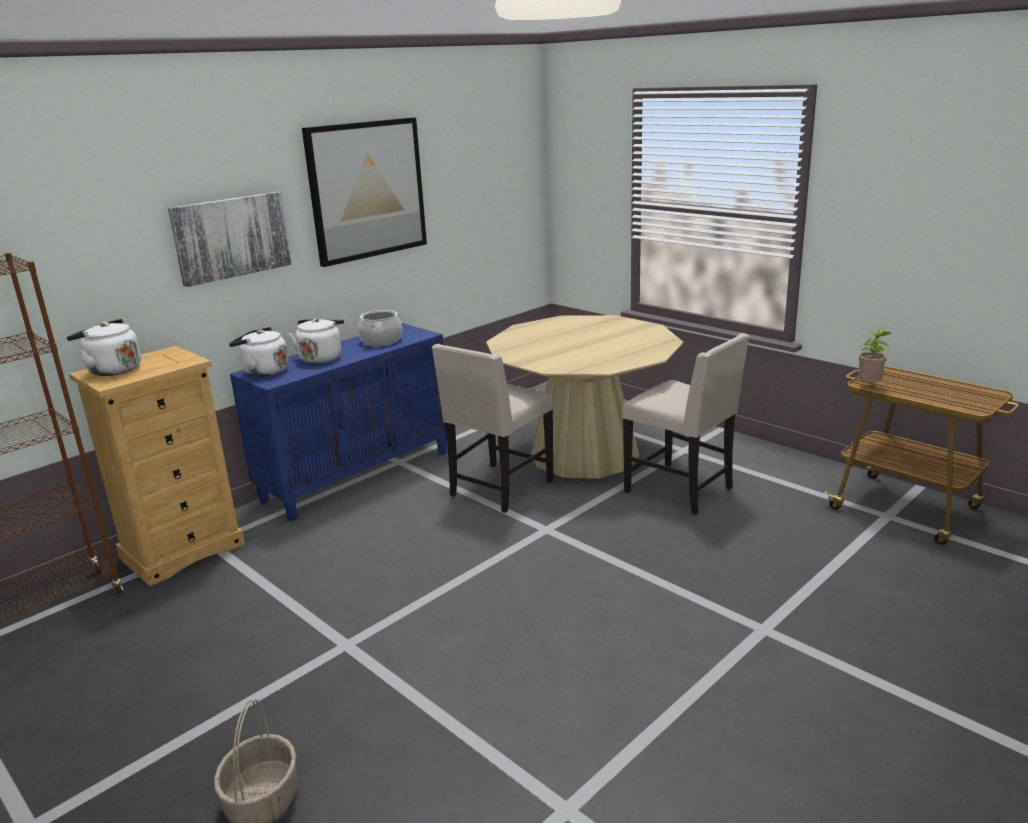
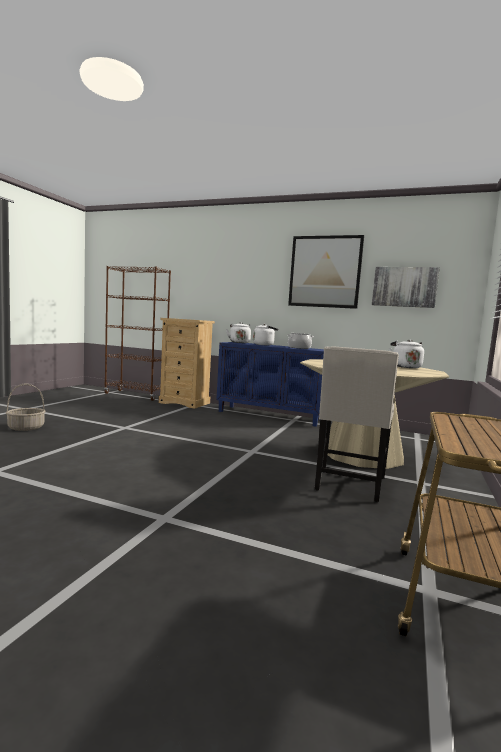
camera: 65 degrees right, 15 degrees down
white kettle [67,319,141,376] -> white kettle moved to [389,340,424,368]
picture [168,192,292,287] -> picture moved to [372,267,440,308]
beige chair [432,344,554,513] -> none
potted plant [858,329,892,383] -> none

